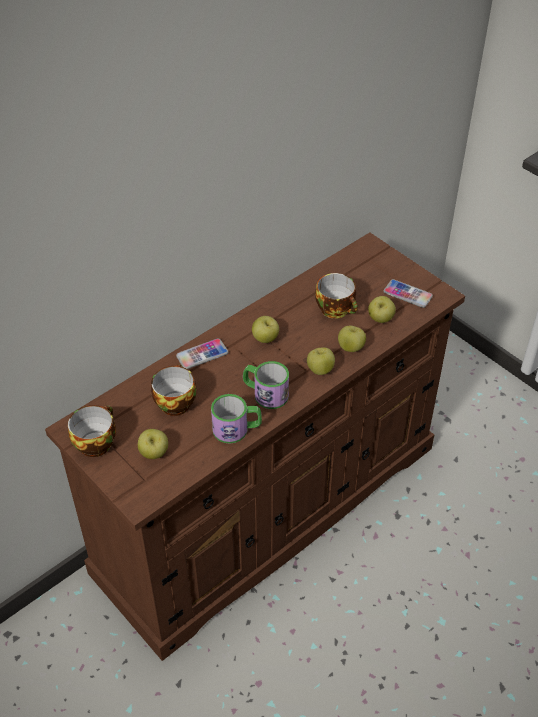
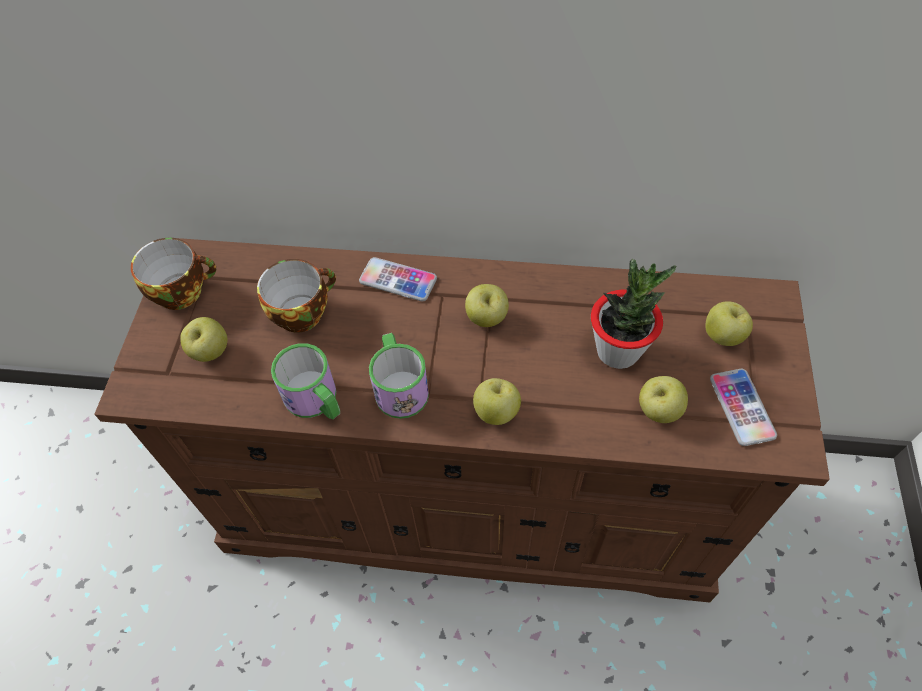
camera: 50 degrees right, 10 degrees up
cup [315,273,358,319] -> potted plant [591,259,676,369]
apple [338,325,366,352] -> apple moved to [705,301,753,346]

